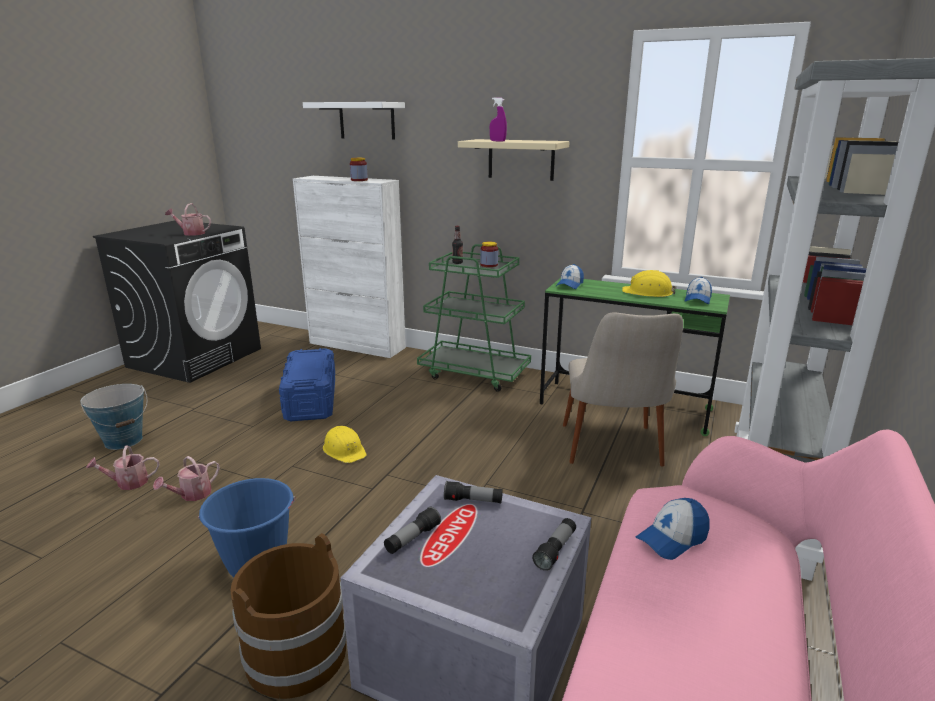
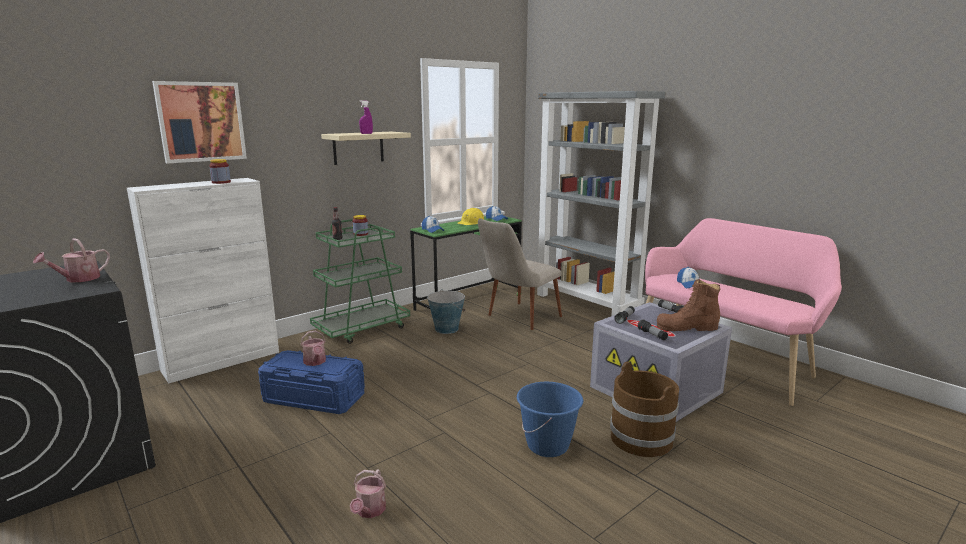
camera: 65 degrees left, 5 degrees down
bucket [80,384,148,450] -> bucket moved to [427,289,465,334]
watering can [153,456,220,501] -> watering can moved to [300,331,326,366]
white shelf [303,102,405,140] -> picture [152,81,247,164]
yellow hard hat [323,426,367,463] -> none
beige chair [563,312,683,467] -> beige chair turned 105 degrees clockwise [478,218,562,330]
none -> brown boot [657,279,720,331]

